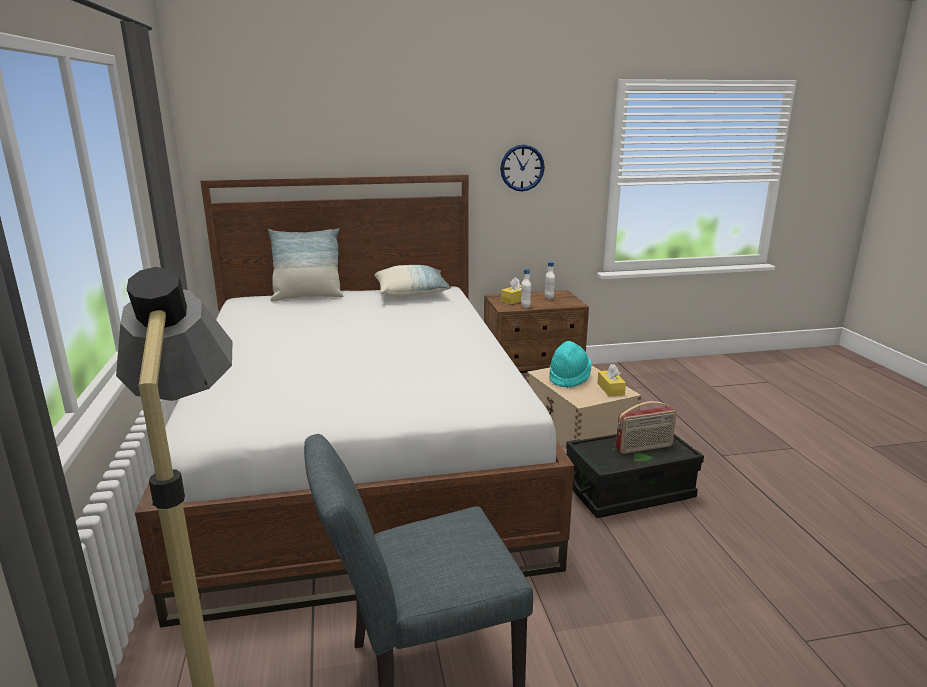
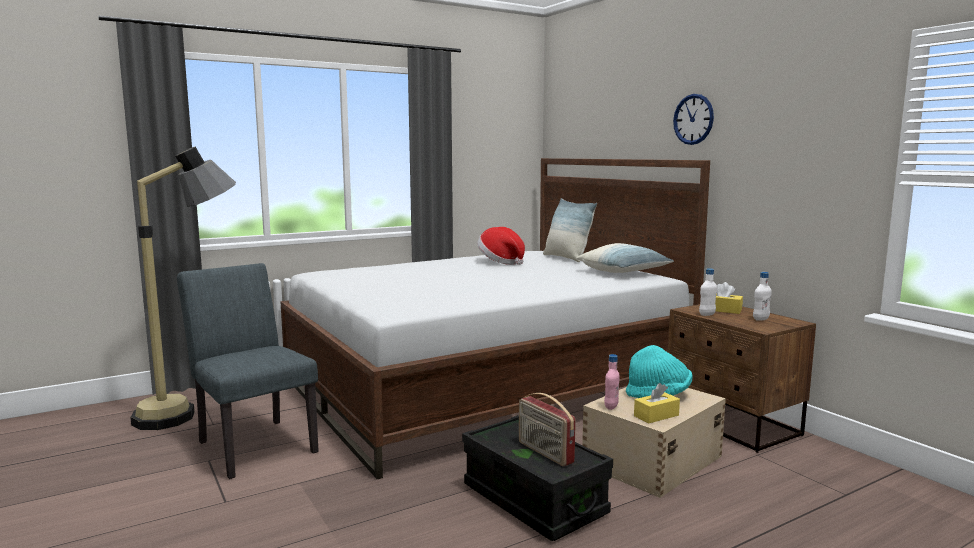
camera: 70 degrees right, 10 degrees down
wall clock [500,145,545,191] -> wall clock moved to [673,94,714,145]
none -> hat [477,227,525,265]
none -> pink bottle [604,354,620,410]

